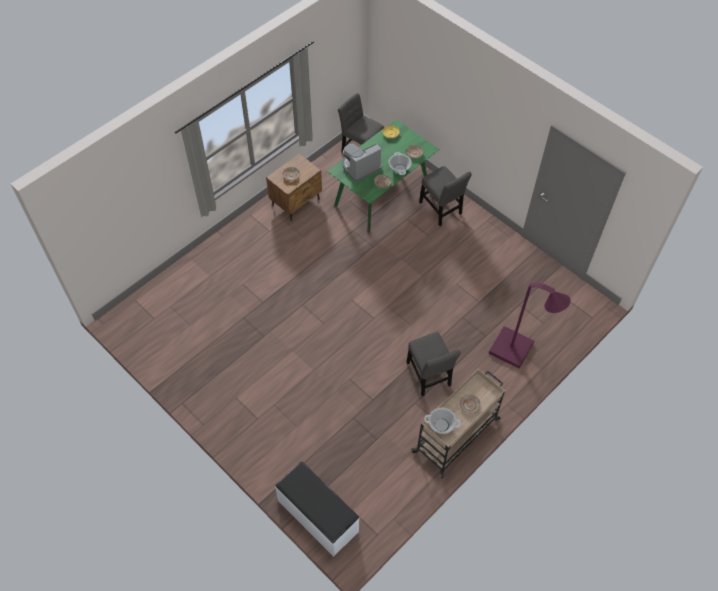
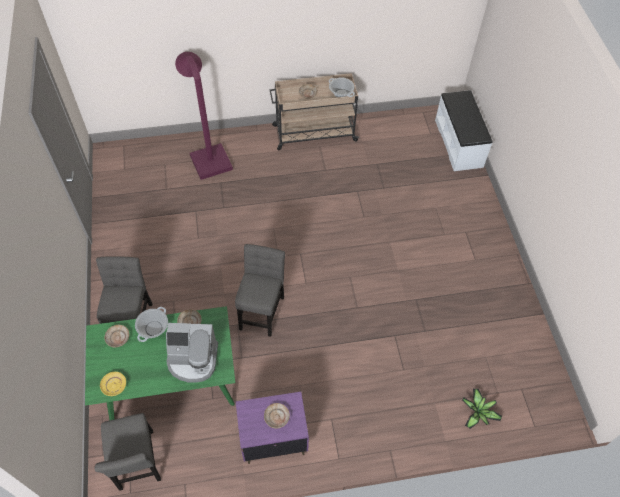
camera: 145 degrees left, 0 degrees up
brown nightstand [266,154,322,221] -> purple nightstand [236,392,309,464]
grey chair [406,332,461,396] -> grey chair moved to [235,244,285,337]
none -> potted plant [462,389,502,429]

